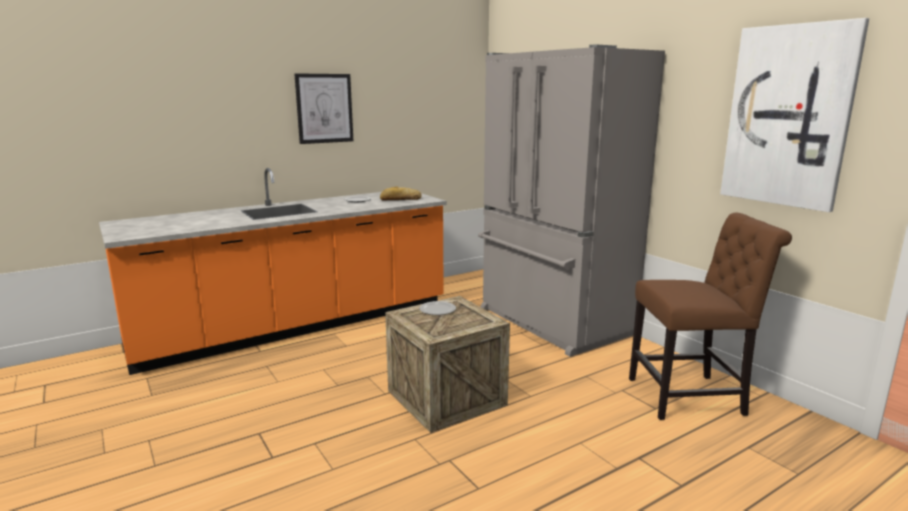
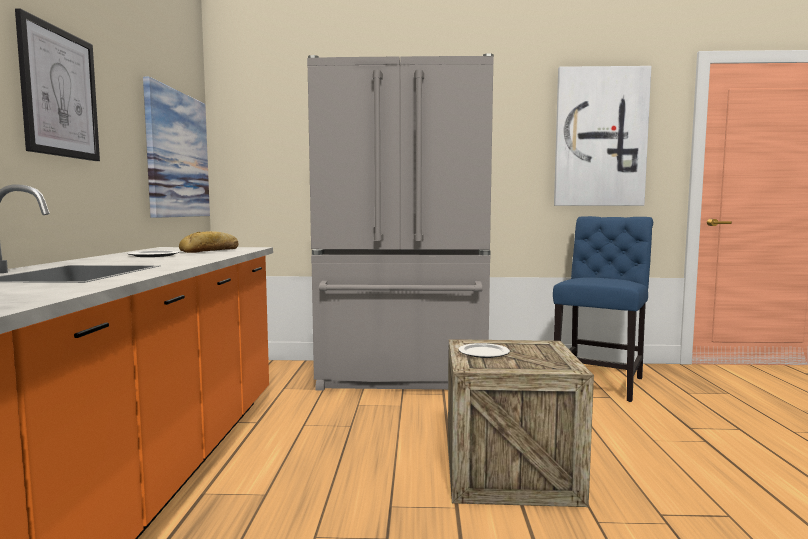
camera: 55 degrees left, 10 degrees down
brown chair [629,213,792,420] -> blue chair [553,216,653,402]
none -> picture [143,77,210,218]

